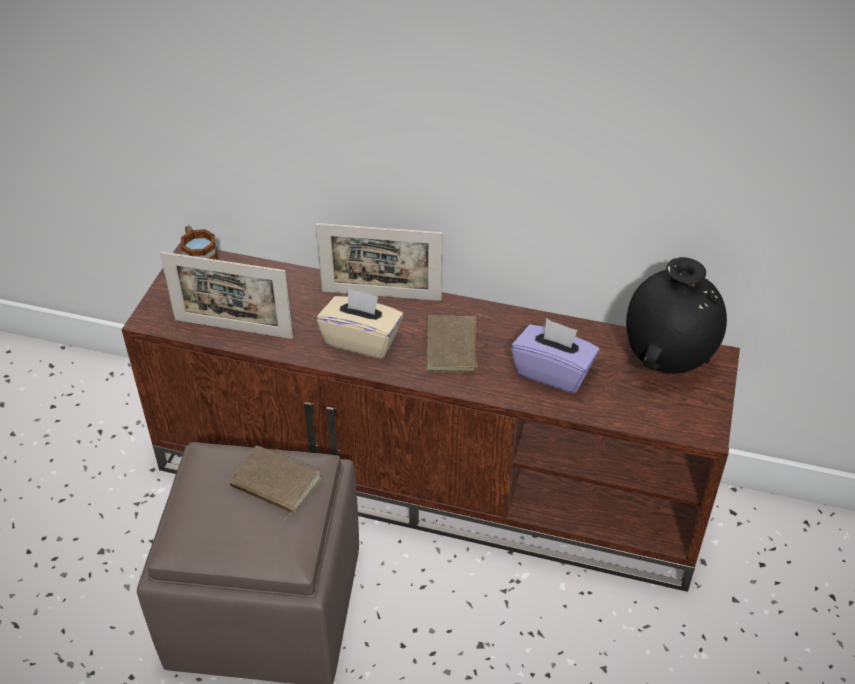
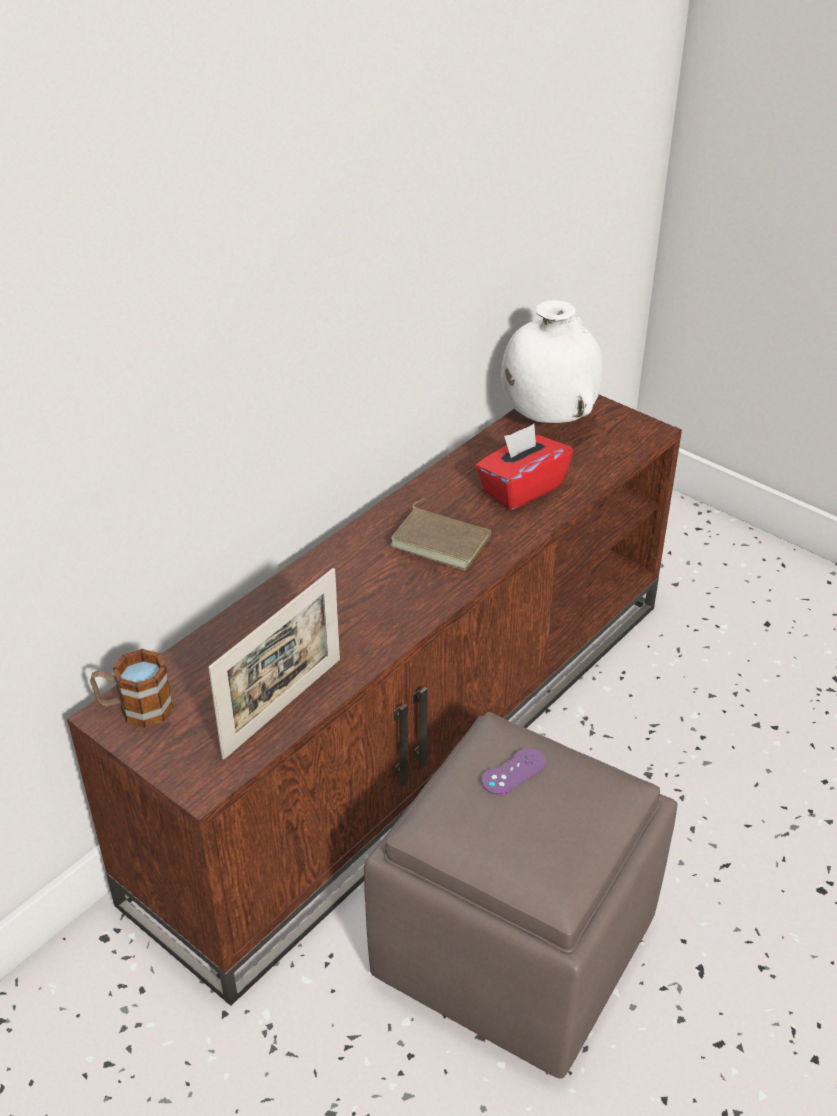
camera: 65 degrees left, 5 degrees down
brown book [229,446,322,523] -> purple game controller [482,748,546,795]
picture frame [316,223,443,301] -> none
beige tissue box [317,288,403,359] -> none
purple tissue box [511,318,600,394] -> red tissue box [475,424,573,510]
black vase [626,257,727,374] -> white vase [502,300,604,423]

